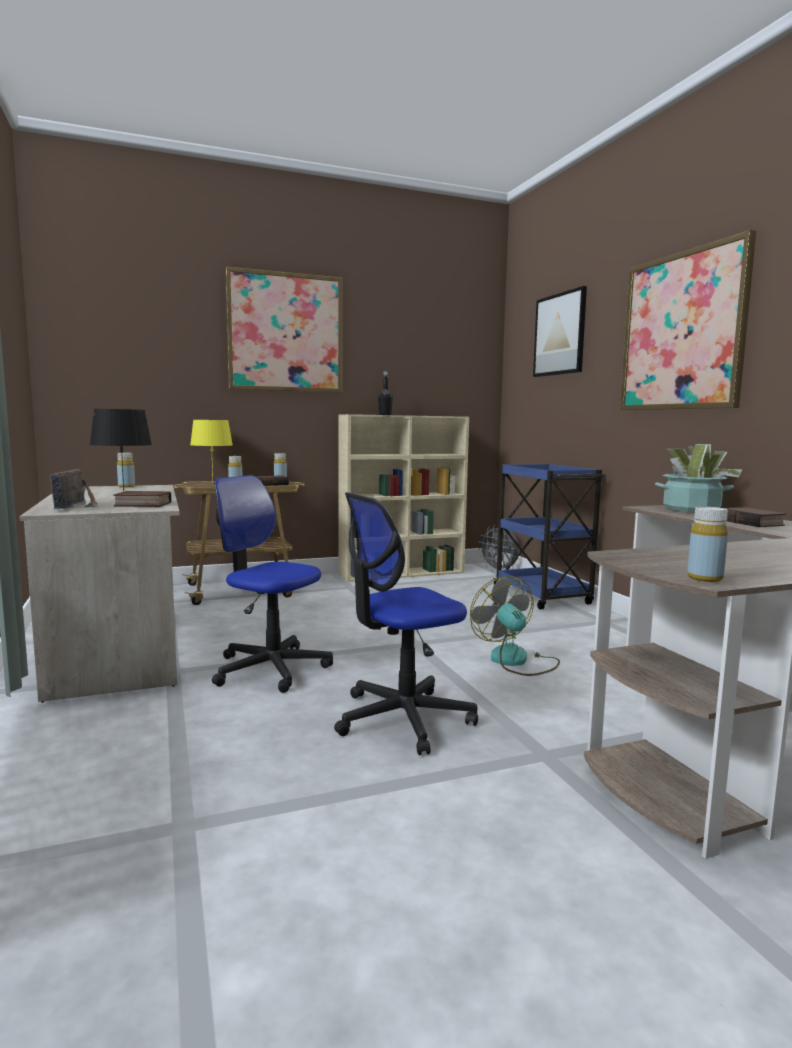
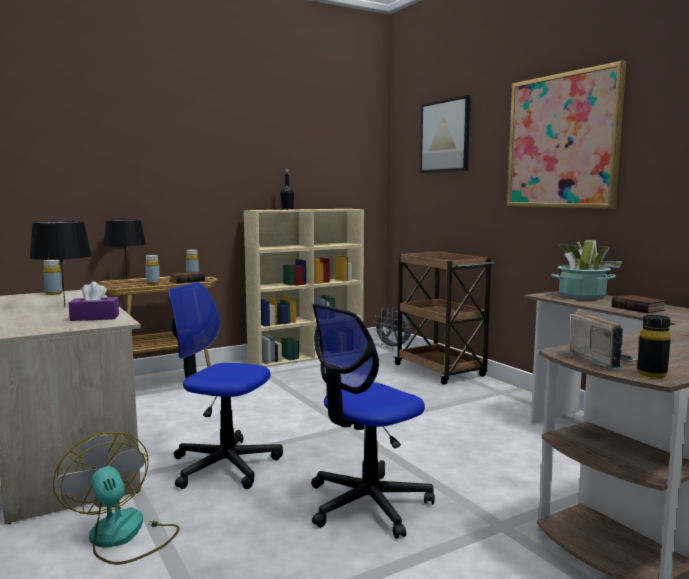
camera: 10 degrees left, 0 degrees up
radio [50,469,97,509] -> radio moved to [570,311,637,369]
book [113,491,171,507] -> purple tissue box [69,281,119,321]
yellow table lamp [190,420,233,480] -> black table lamp [103,219,146,276]
picture [225,267,342,393] -> none
fan [470,576,560,676] -> fan moved to [53,432,180,565]
blue cart [493,464,604,609] -> brown cart [394,251,494,385]
yellow bottle [687,507,728,582] -> black bottle [637,315,671,378]

